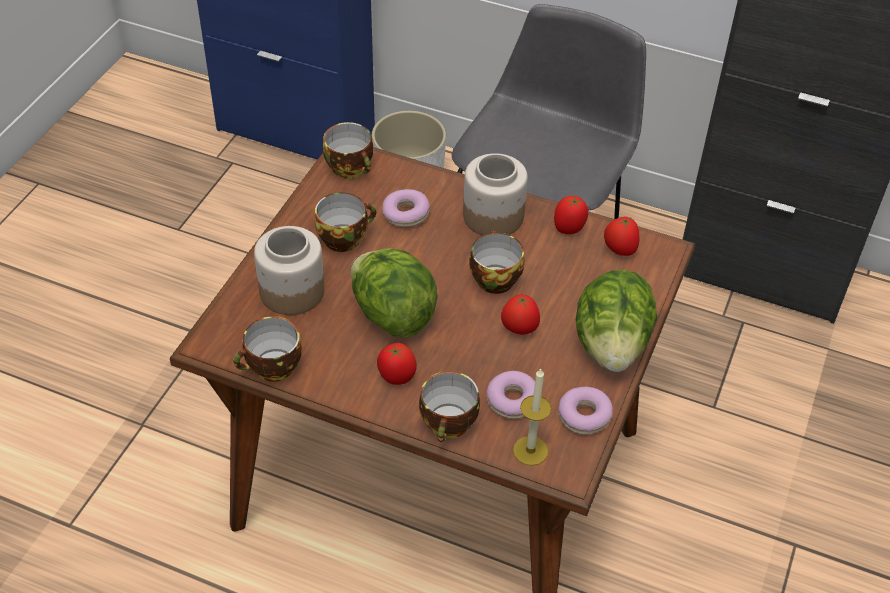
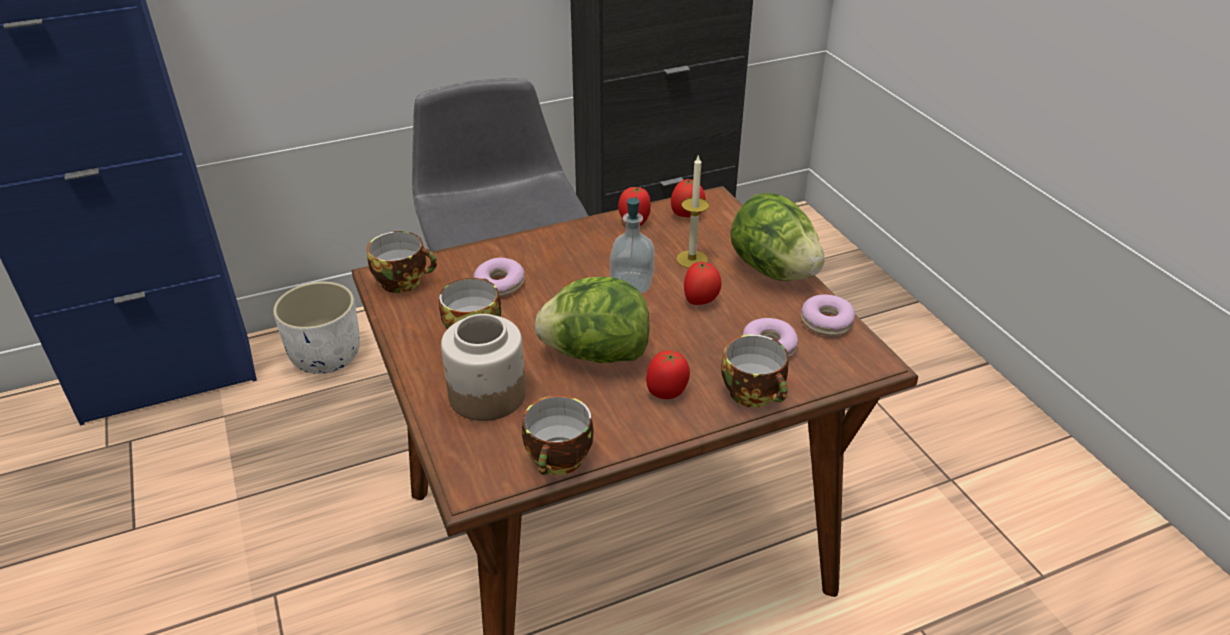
camera: 45 degrees left, 10 degrees down
jar [463,153,528,236] -> none
cup [470,231,524,294] -> soap dispenser [610,197,655,293]
candle [513,369,552,466] -> candle moved to [676,154,709,268]

